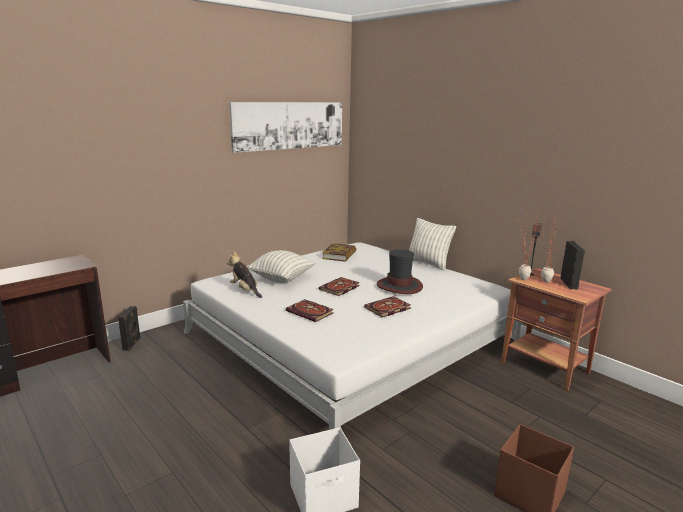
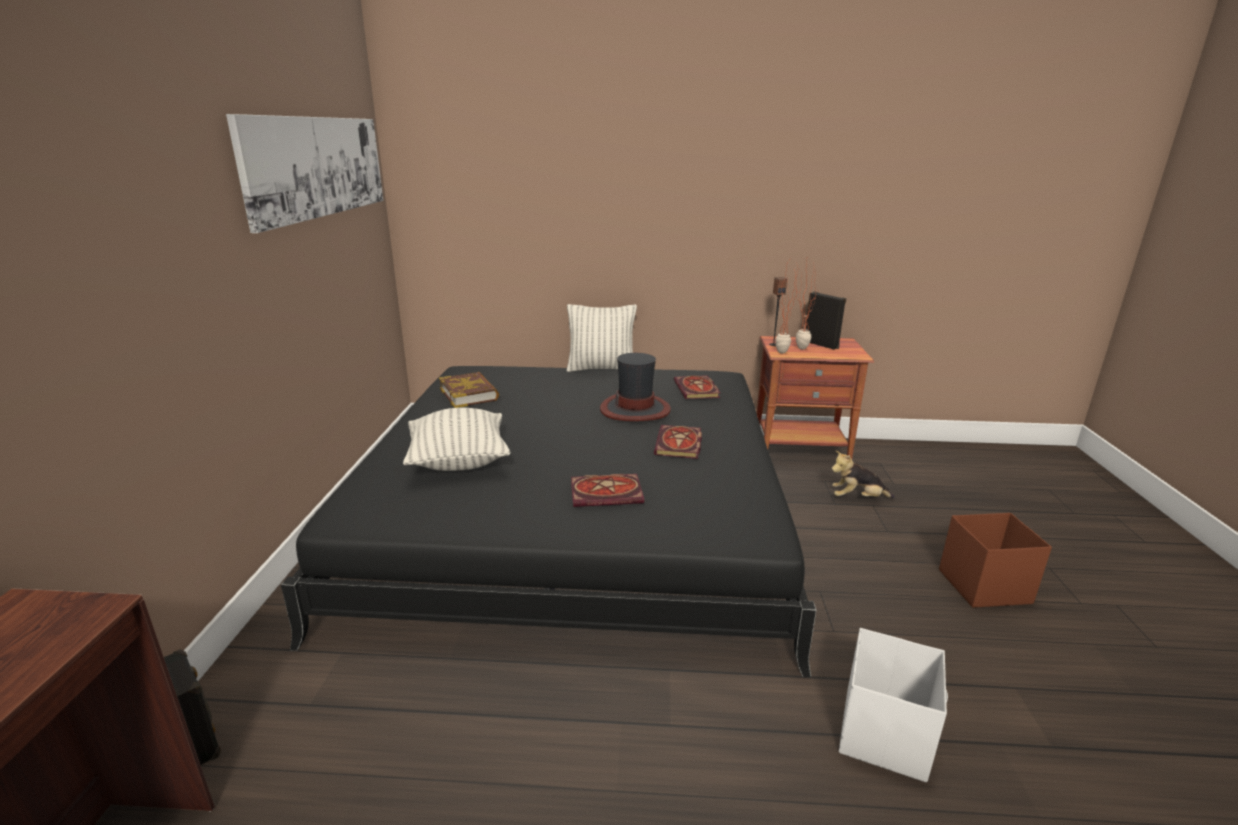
camera: 45 degrees left, 5 degrees up
white bed [183,242,521,430] -> black bed [281,366,816,678]
plush toy [227,252,262,298] -> plush toy moved to [831,450,895,499]
book [319,277,360,296] -> book moved to [674,375,720,399]

